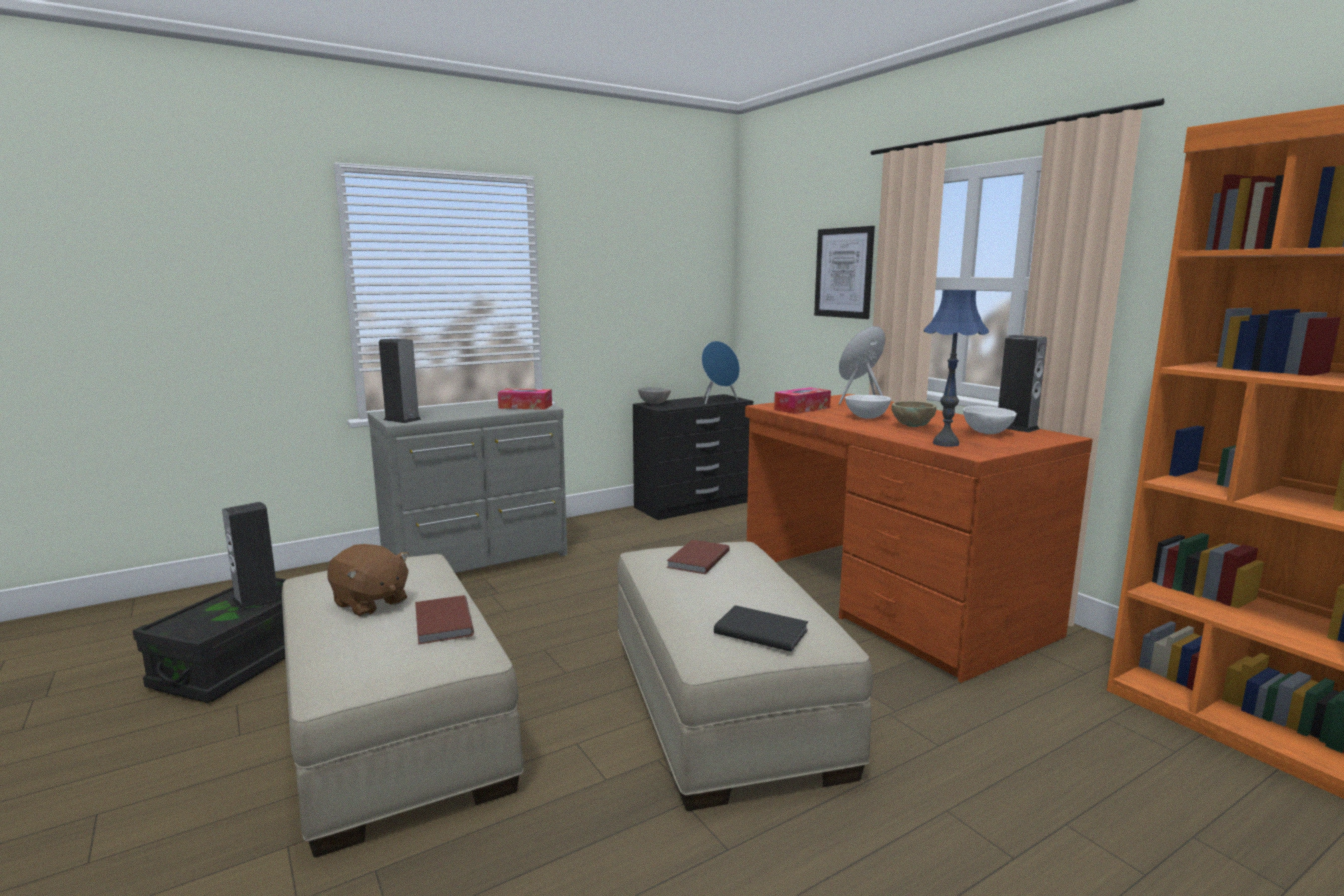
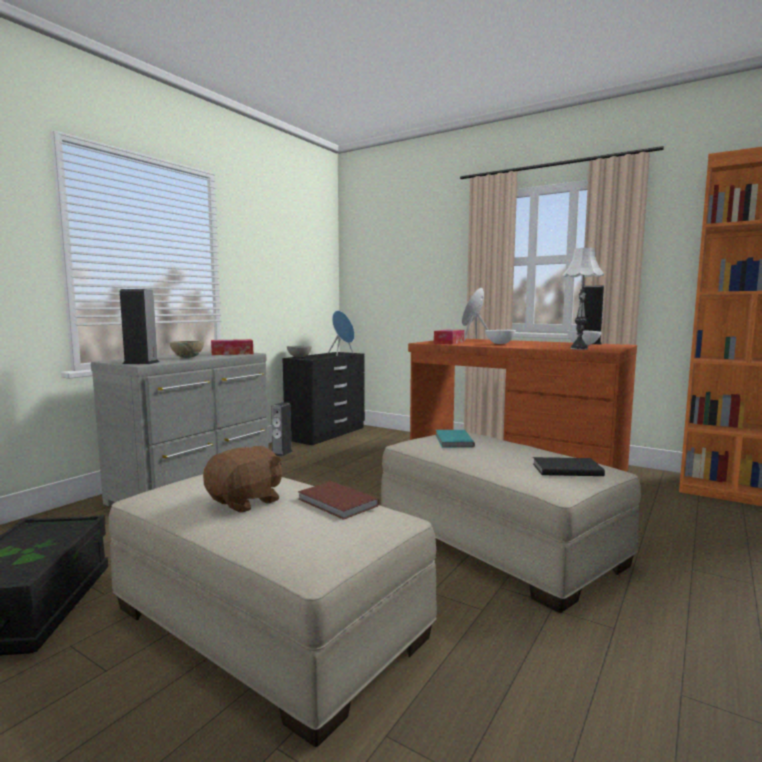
camera: 25 degrees left, 5 degrees down
speaker [222,502,282,609] -> speaker moved to [271,402,293,457]
brown plush toy [327,544,410,616] -> brown plush toy turned 60 degrees counterclockwise [203,446,282,513]
brown book [667,540,730,574] -> turquoise book [436,430,475,448]
picture [814,226,875,319] -> none
beige bowl [891,401,937,427] -> beige bowl moved to [170,341,204,358]
blue table lamp [924,290,989,447] -> white table lamp [562,248,604,350]

